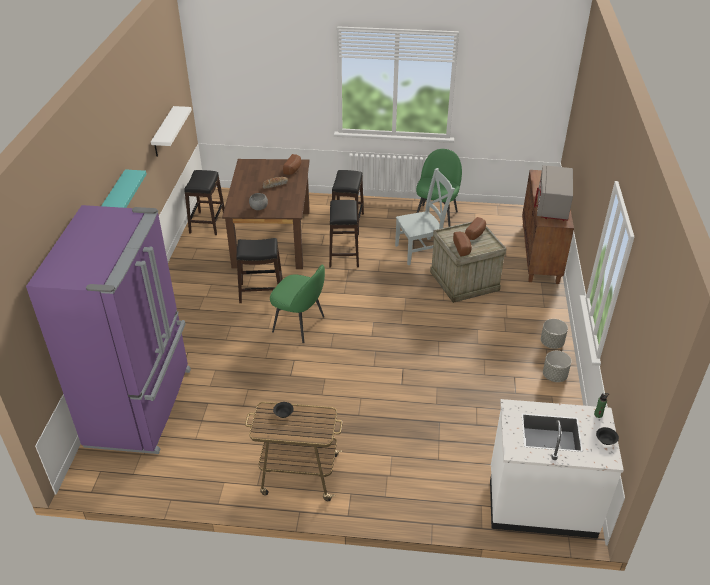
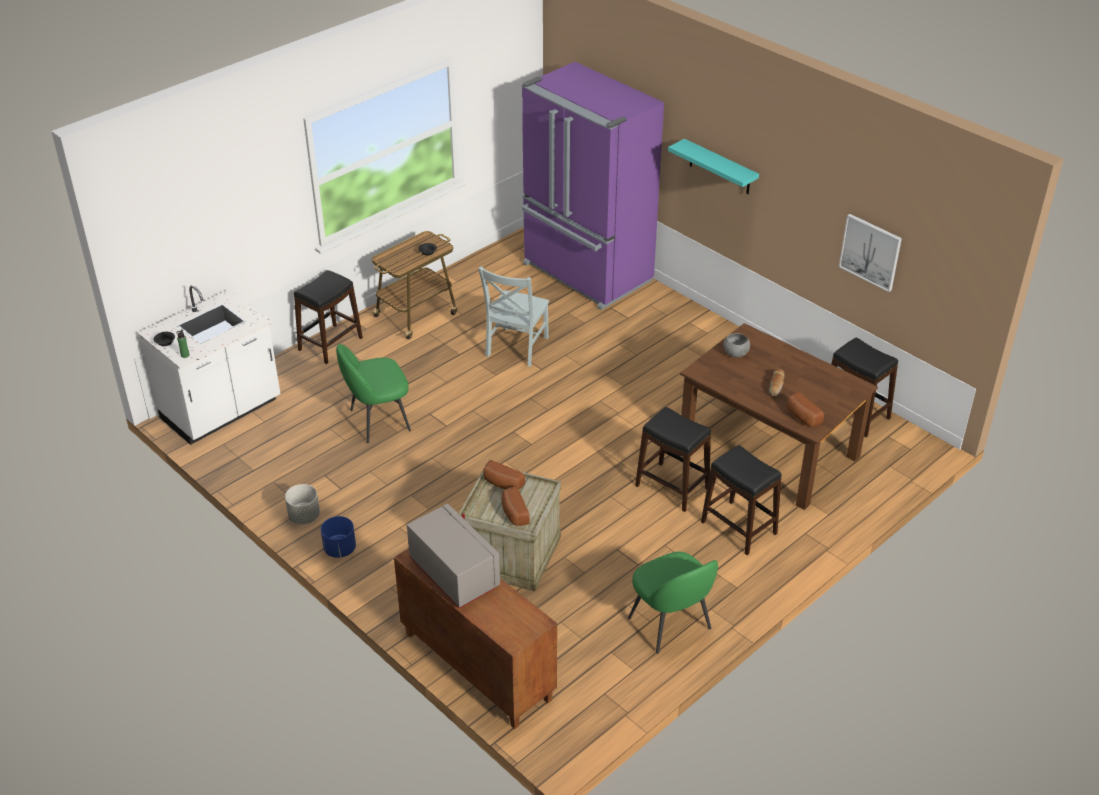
camera: 130 degrees right, 0 degrees up
white shelf [151,106,192,157] -> picture [839,214,902,292]
black stool [236,238,283,303] -> black stool moved to [294,270,363,364]
green chair [270,264,325,343] -> green chair moved to [336,344,411,443]
grey chair [395,168,455,265] -> grey chair moved to [478,267,549,367]
grey planter [541,319,568,349] -> blue planter [321,516,356,558]

